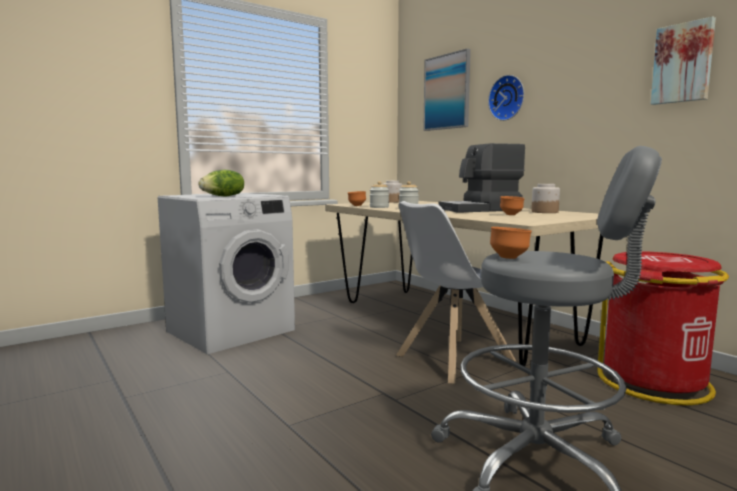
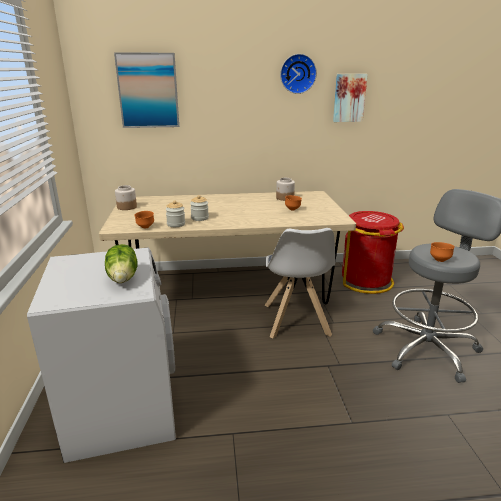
camera: 60 degrees left, 15 degrees up
coffee machine [438,143,525,213] -> none
wall clock [488,75,524,121] -> wall clock moved to [280,54,317,94]

